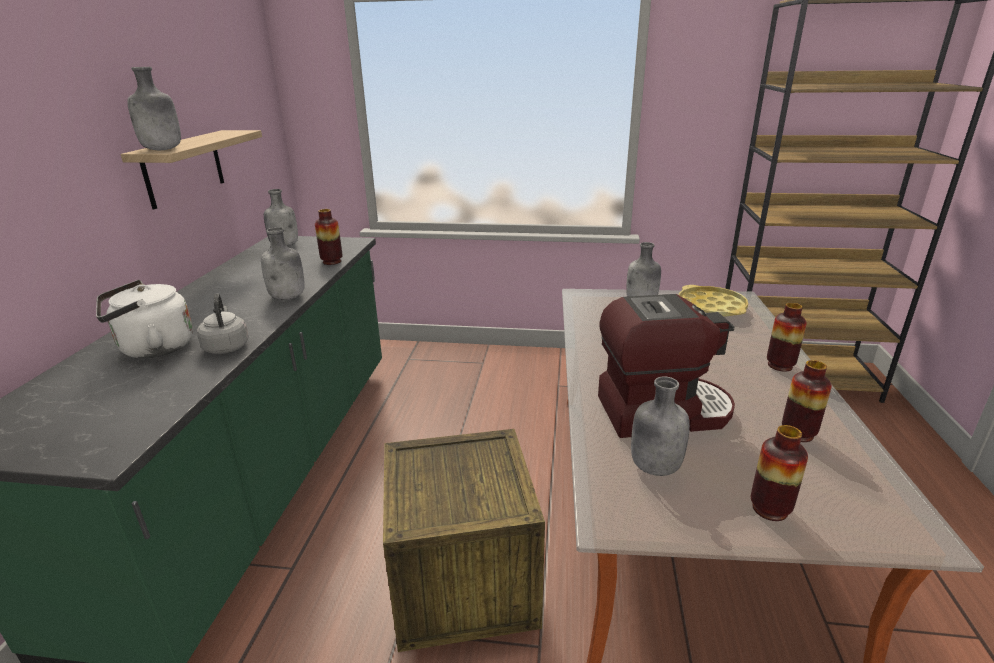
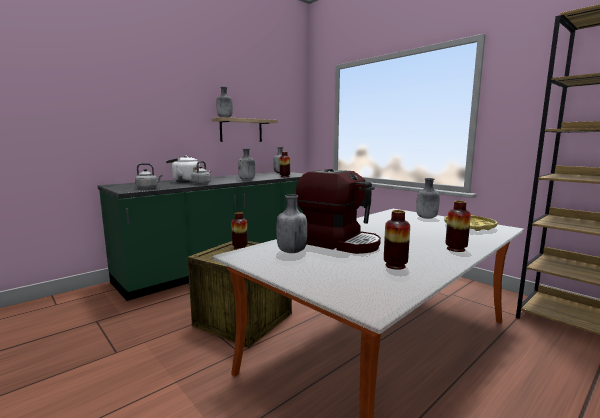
camera: 40 degrees right, 15 degrees down
vase [751,425,808,521] -> vase moved to [231,212,248,250]
none -> grey kettle [135,163,162,189]

